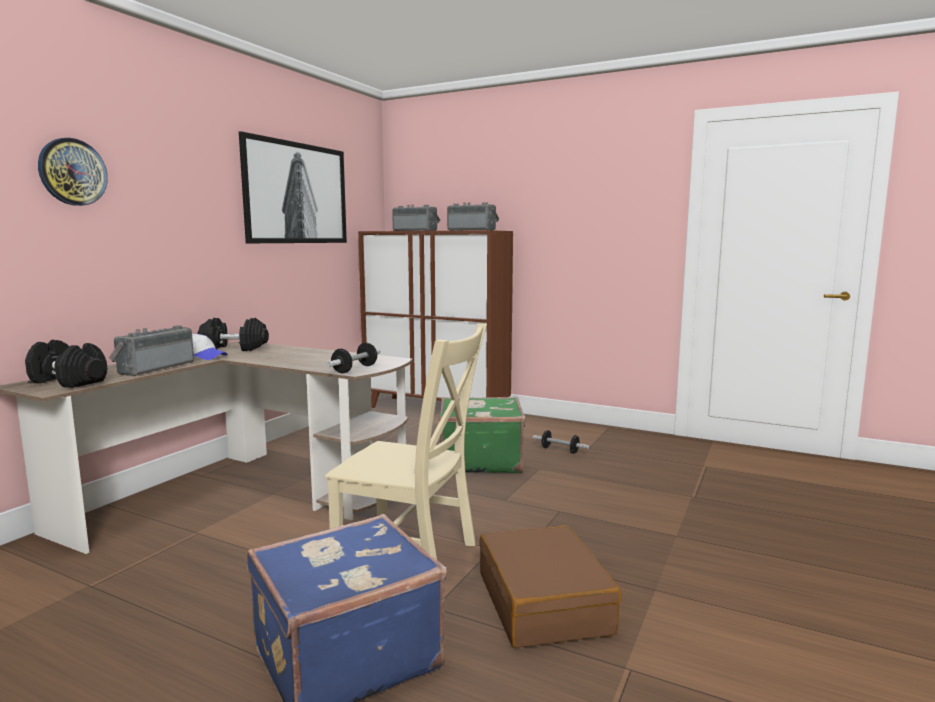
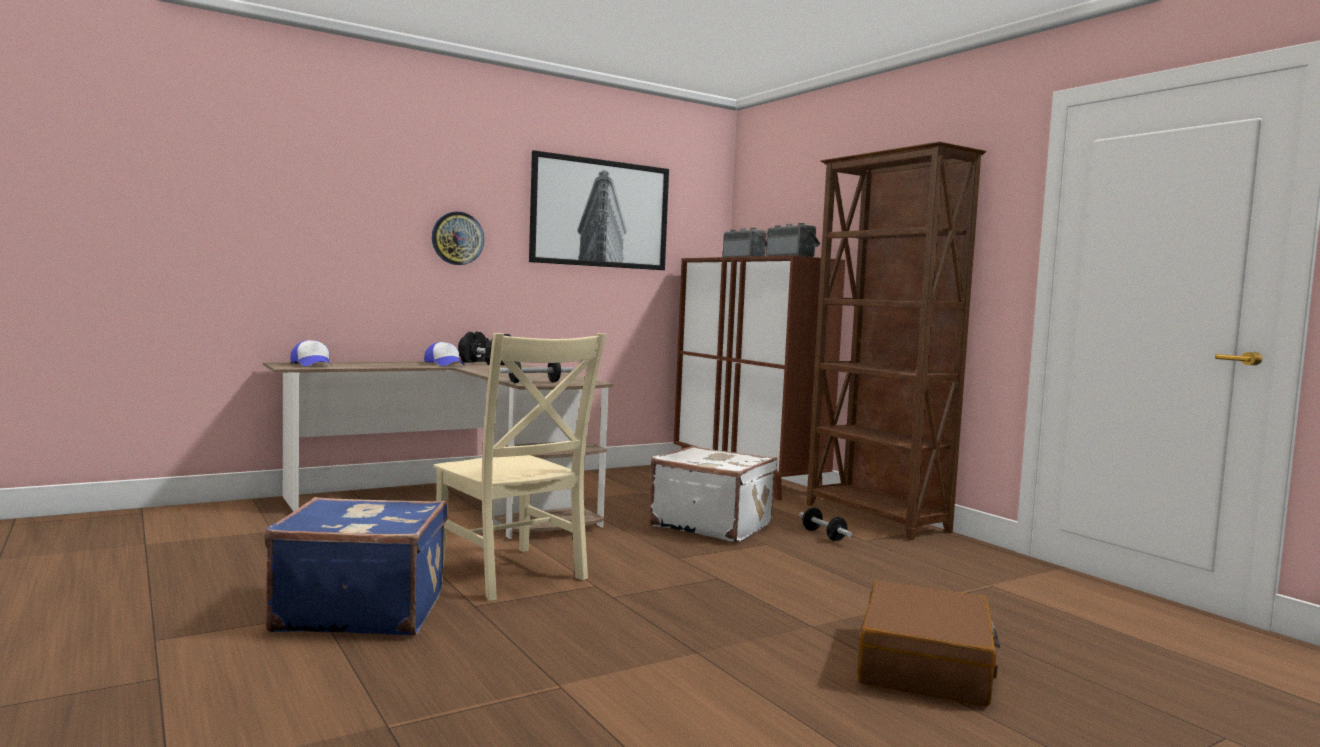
camera: 30 degrees right, 5 degrees down
black dumbbell [25,340,107,388] -> cap [290,340,330,366]
wall clock [38,138,108,206] -> wall clock moved to [432,212,484,265]
radio [109,325,194,376] -> none
green suitcase [439,397,525,473] -> white suitcase [649,446,777,542]
brown suitcase [479,525,621,648] -> brown suitcase moved to [858,580,1000,707]
none -> brown bookcase [806,141,986,540]

